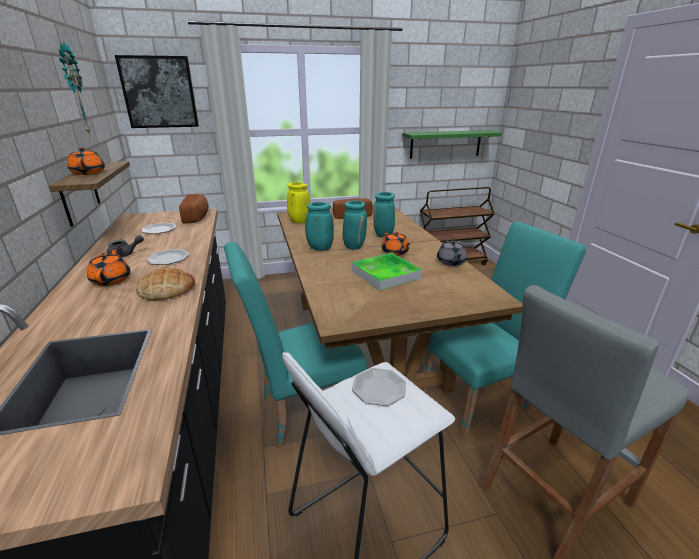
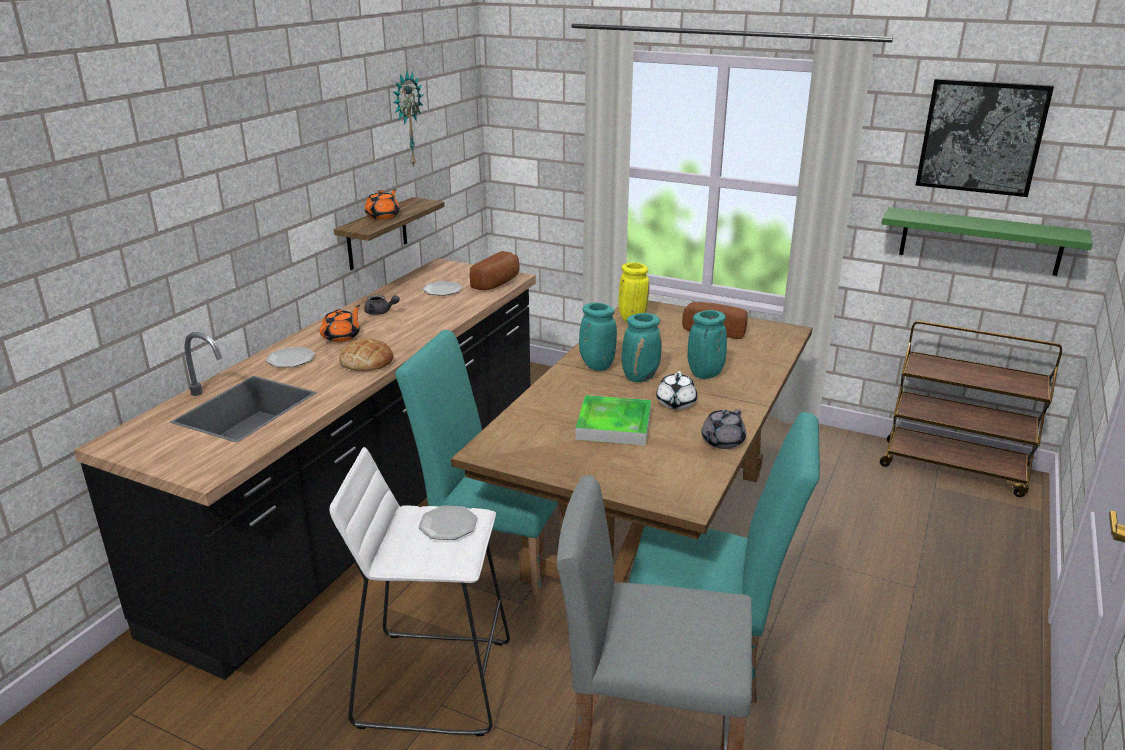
camera: 40 degrees right, 0 degrees up
picture [115,55,199,128] -> picture moved to [916,78,1054,197]
plate [146,249,189,265] -> plate moved to [266,347,315,367]
orange teapot [382,232,410,256] -> white teapot [656,371,697,409]

